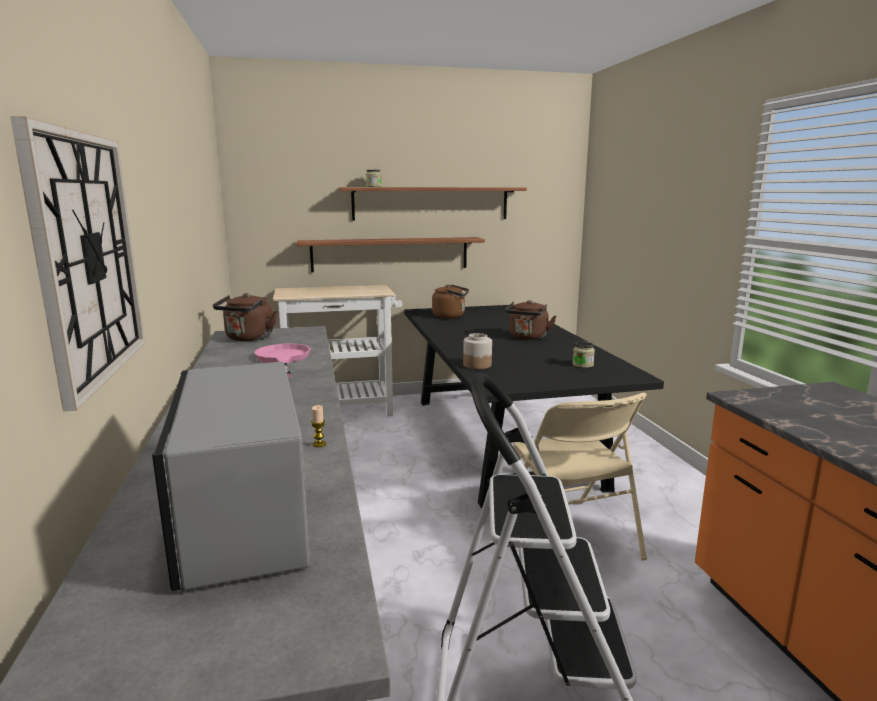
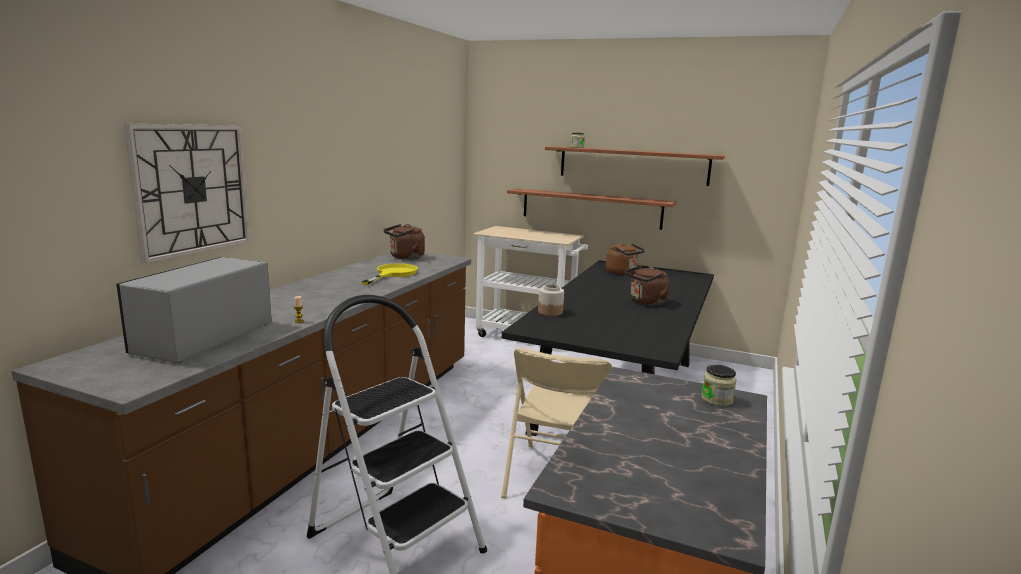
camera: 35 degrees right, 0 degrees up
pink frying pan [254,344,311,378] -> yellow frying pan [361,263,418,285]
jar [572,342,595,368] -> jar moved to [701,365,737,406]

